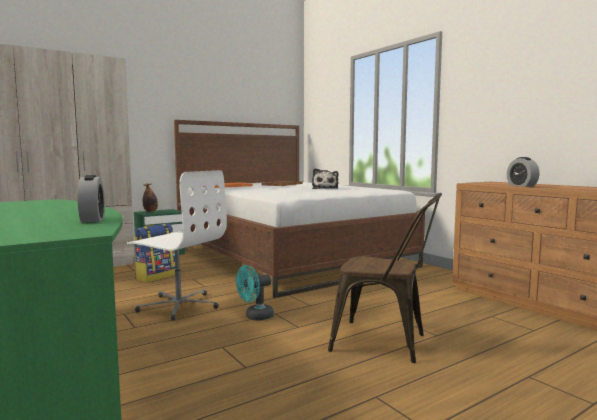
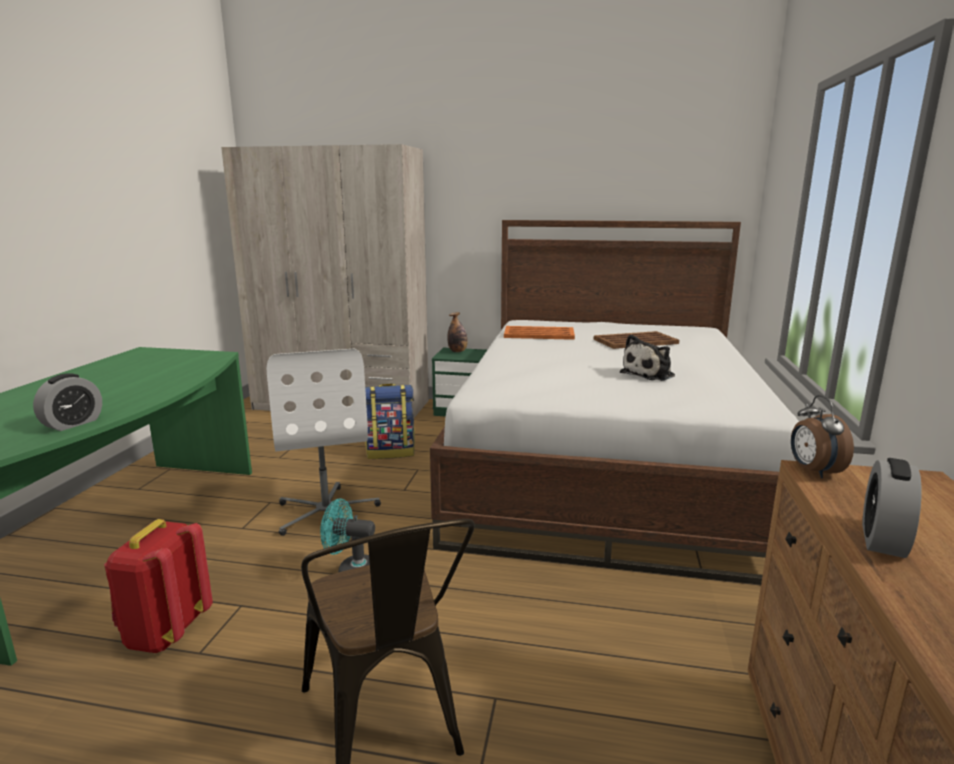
camera: 45 degrees right, 10 degrees up
none -> red backpack [104,519,213,653]
none -> alarm clock [791,395,854,478]

